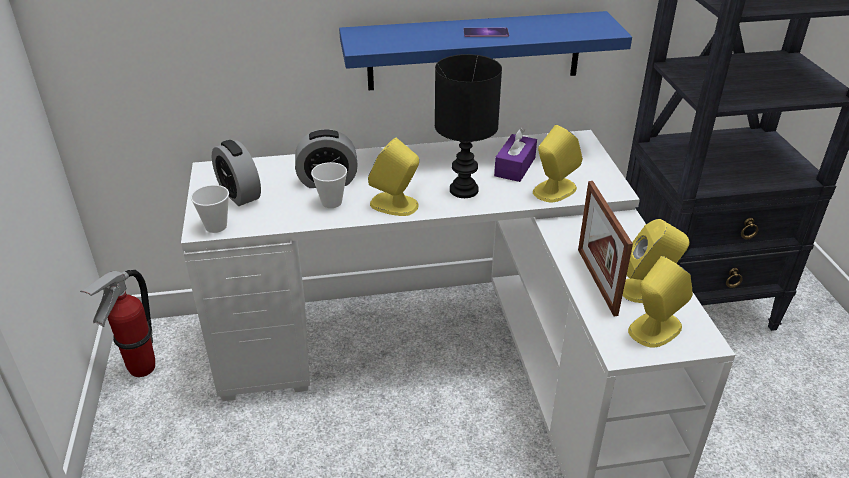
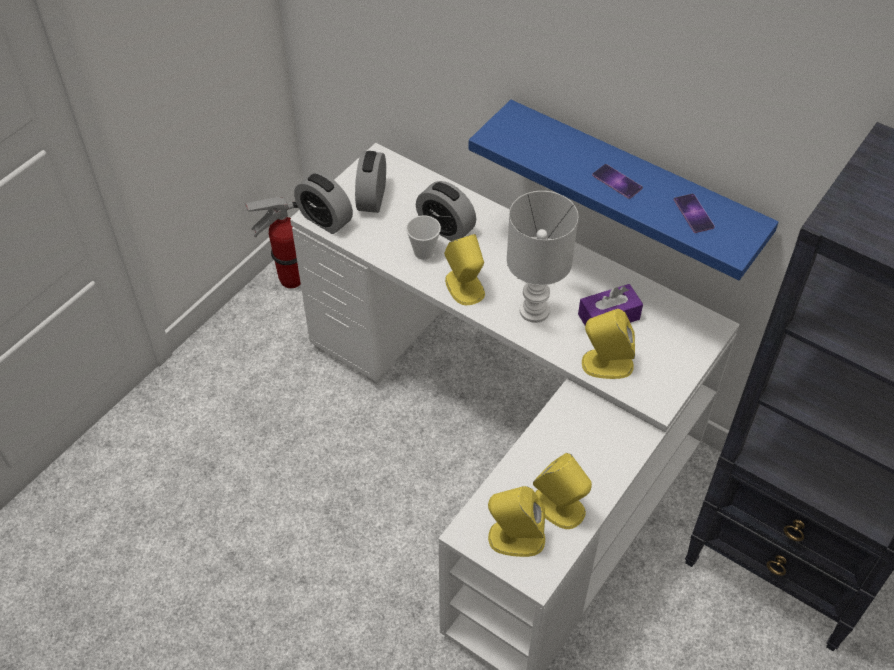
camera: 45 degrees right, 15 degrees up
cup [191,185,229,233] -> alarm clock [294,172,353,234]
black table lamp [435,54,502,198] -> white table lamp [506,191,578,323]
picture frame [578,181,633,316] -> none
none -> phone [674,194,715,233]

